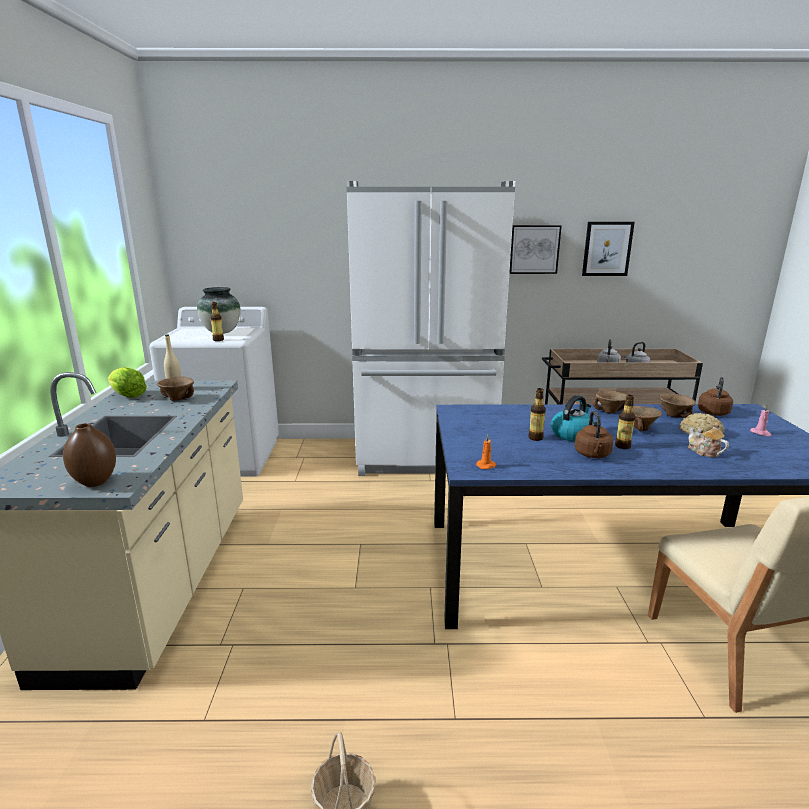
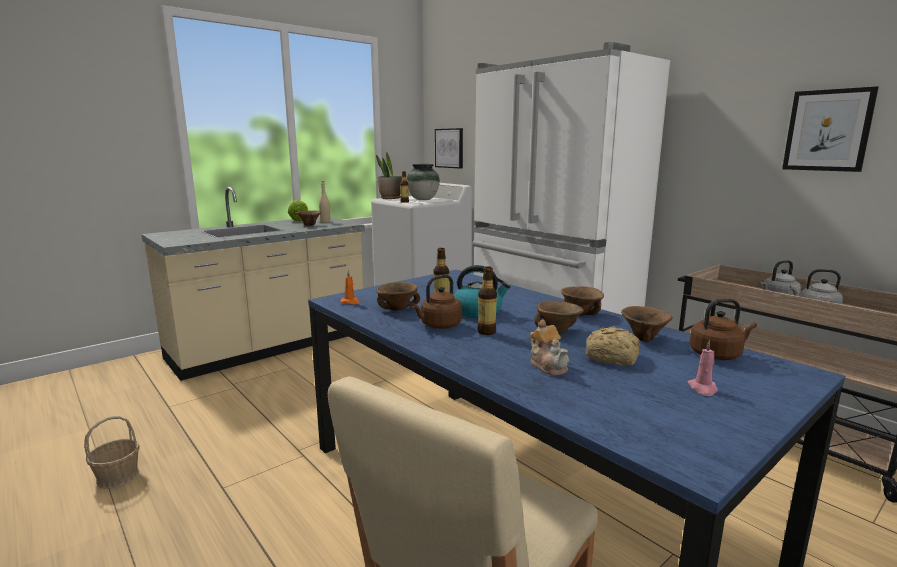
camera: 50 degrees right, 5 degrees down
brown vase [63,423,116,487] -> none
picture [509,225,562,274] -> picture moved to [435,128,463,169]
teapot [688,422,729,457] -> teapot turned 135 degrees clockwise [530,320,569,376]
none -> potted plant [376,152,402,199]
none -> brown bowl [377,282,420,311]

